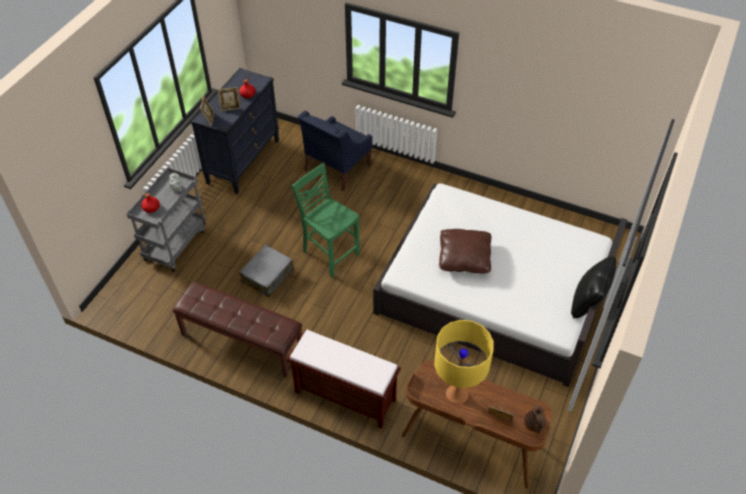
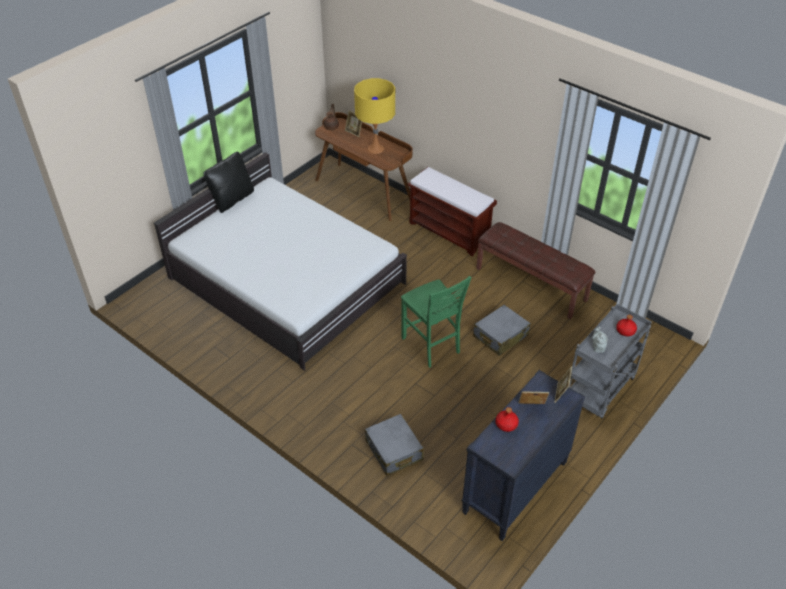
camera: 165 degrees left, 5 degrees down
blue armchair [298,111,372,191] -> grey suitcase [365,414,424,476]
brown pillow [439,229,491,273] -> none

